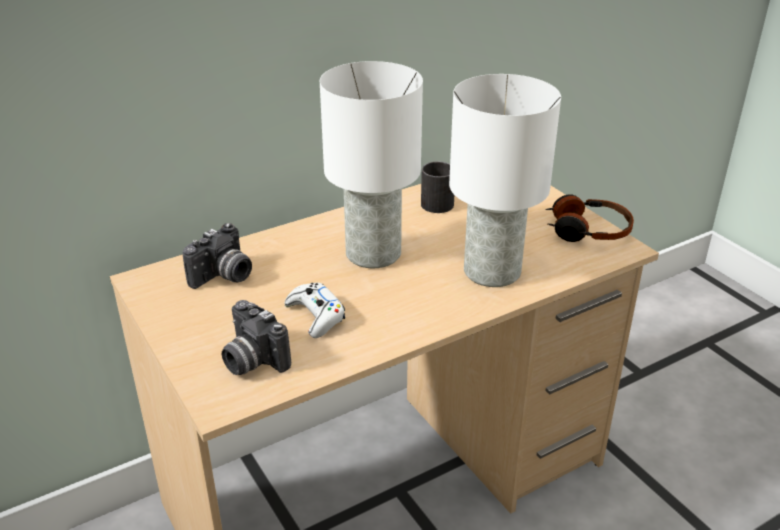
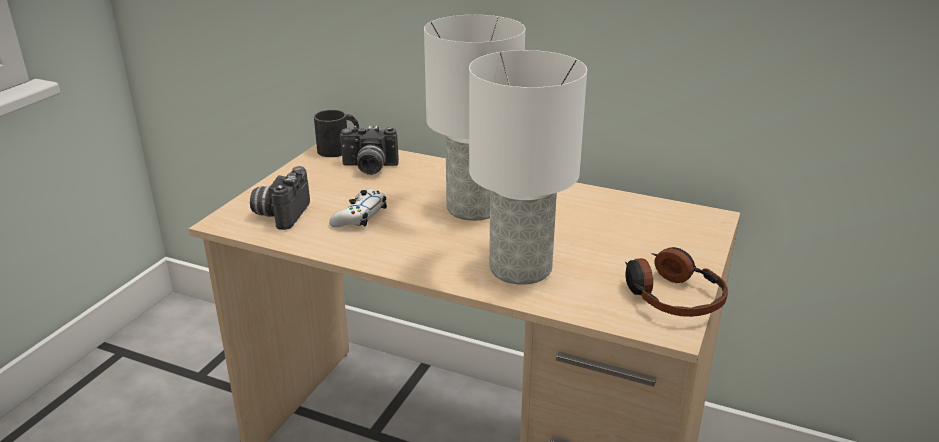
camera: 55 degrees right, 5 degrees down
black mug [421,161,454,213] -> black mug moved to [314,110,359,157]

